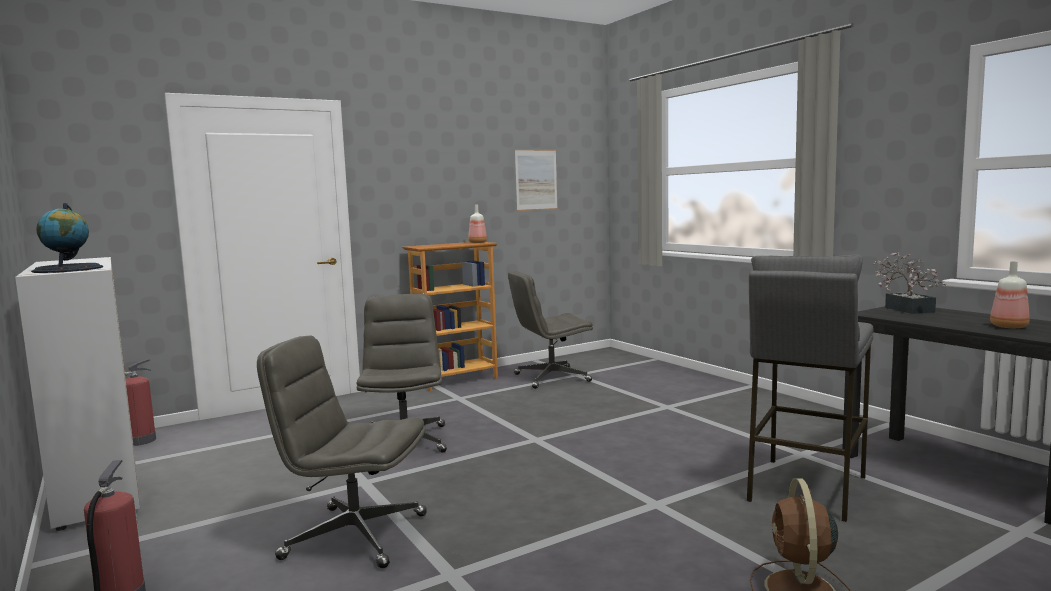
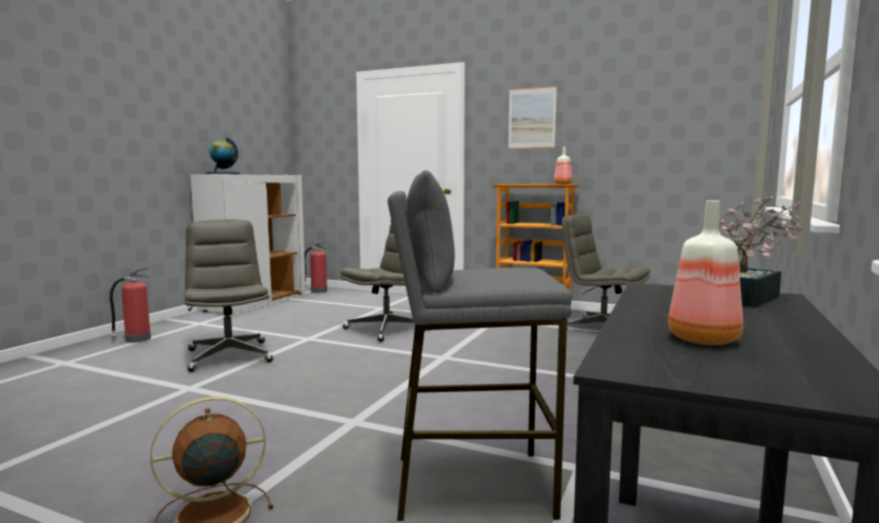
camera: 55 degrees right, 0 degrees up
picture [515,149,558,211] -> picture moved to [508,86,557,149]

